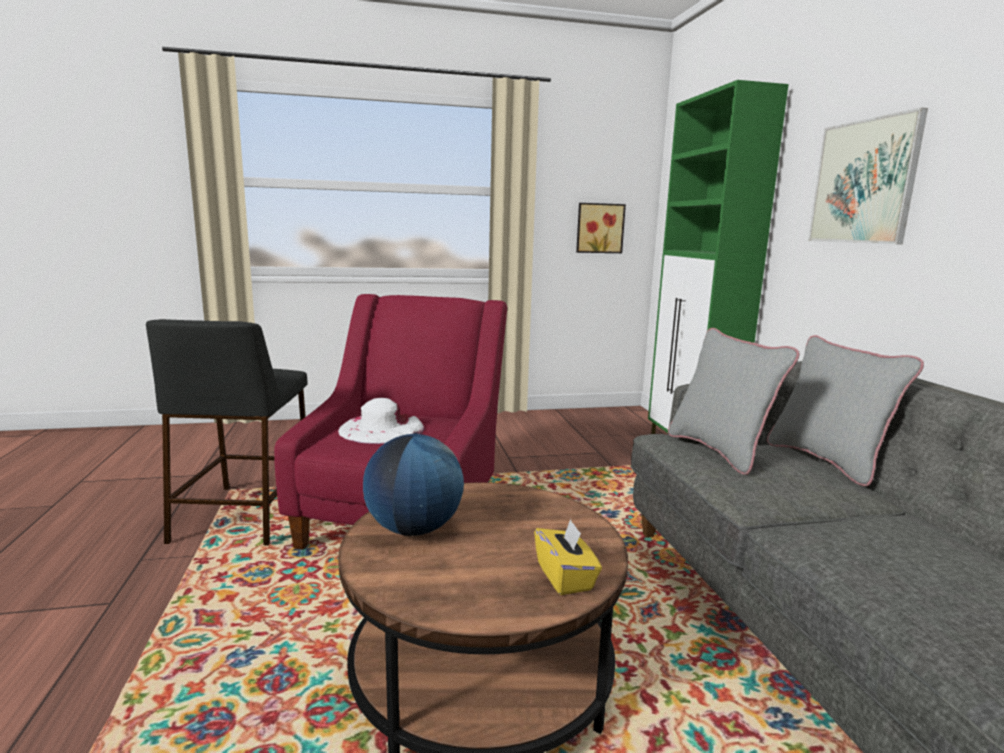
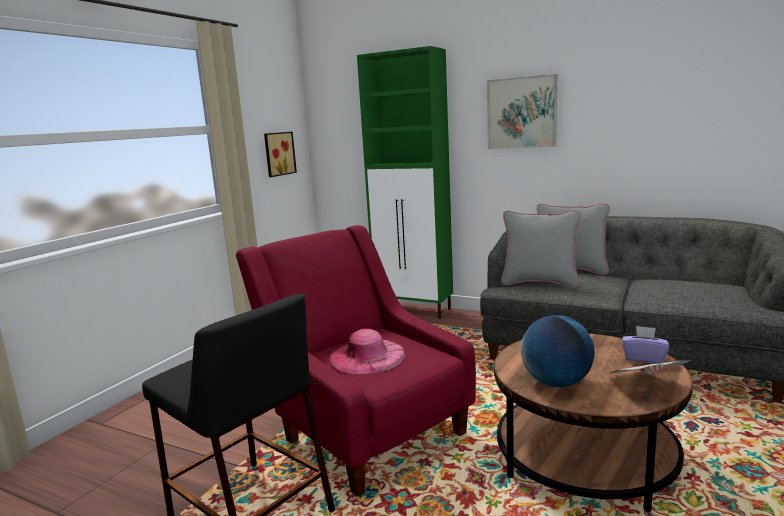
camera: 50 degrees left, 0 degrees up
white hat [338,398,425,444] -> pink hat [329,329,406,374]
yellow tissue box [534,519,602,595] -> purple tissue box [622,326,670,364]
none -> newspaper [606,360,692,375]

